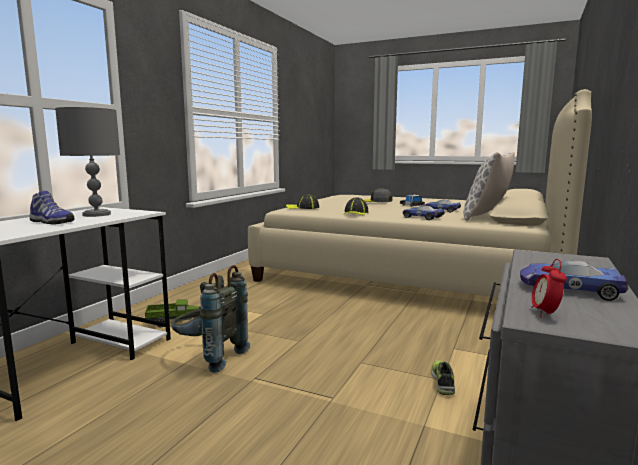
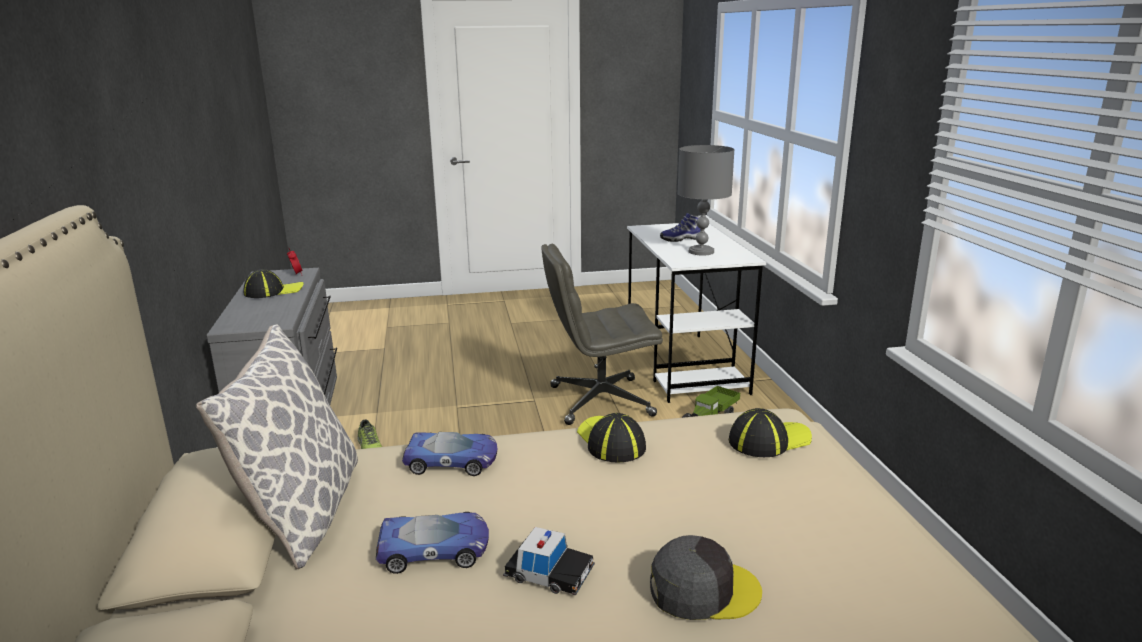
camera: 145 degrees right, 10 degrees up
grey backpack [171,265,250,373] -> grey office chair [541,244,663,425]
toy car [520,260,629,301] -> cap [243,269,304,298]

